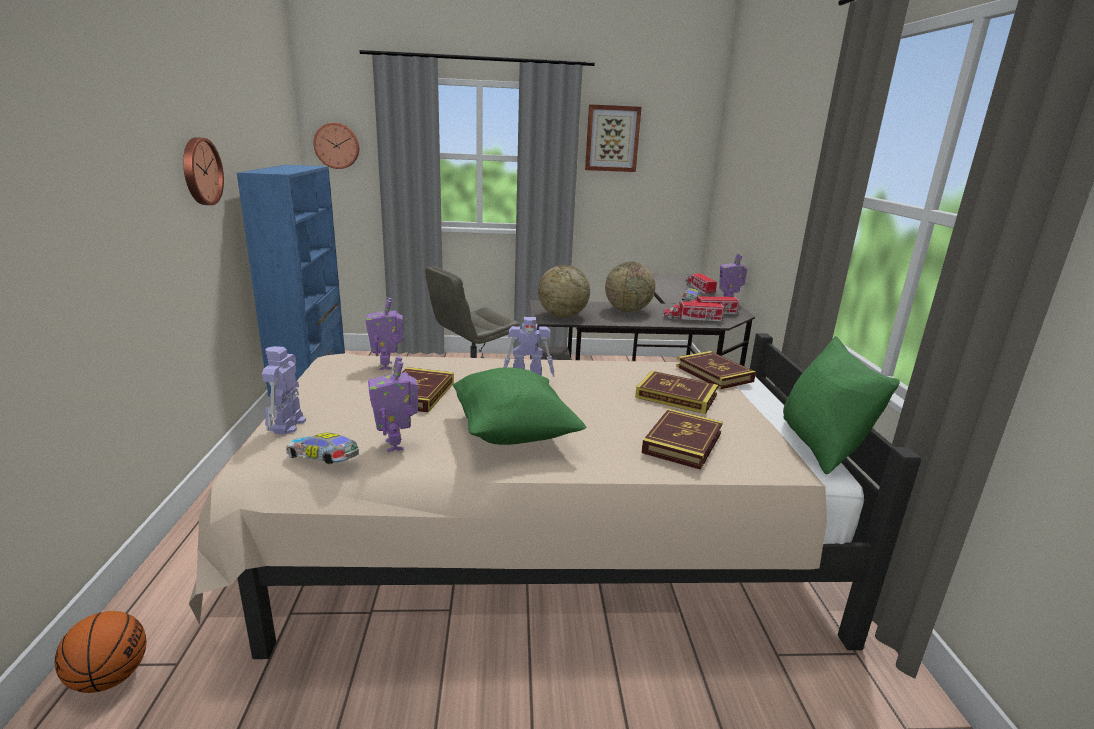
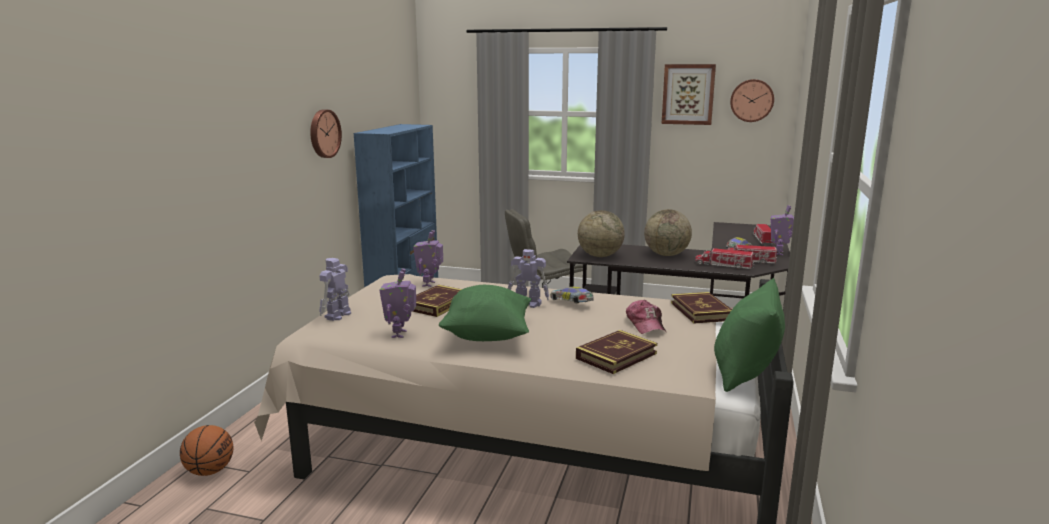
camera: 20 degrees right, 5 degrees down
toy car [286,433,359,464] -> toy car moved to [550,287,594,304]
wall clock [313,123,359,169] -> wall clock moved to [730,79,774,122]
book [635,371,718,414] -> cap [626,300,666,334]

